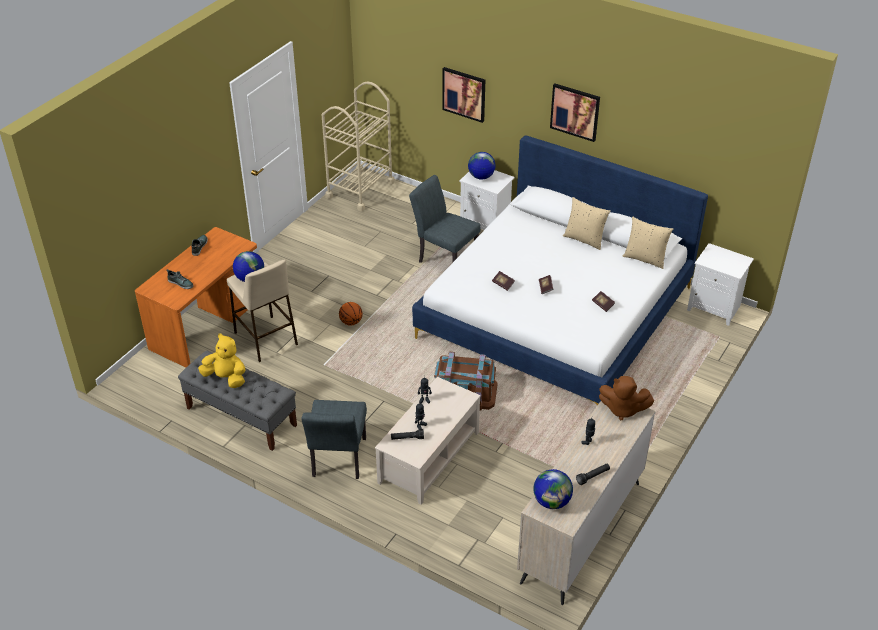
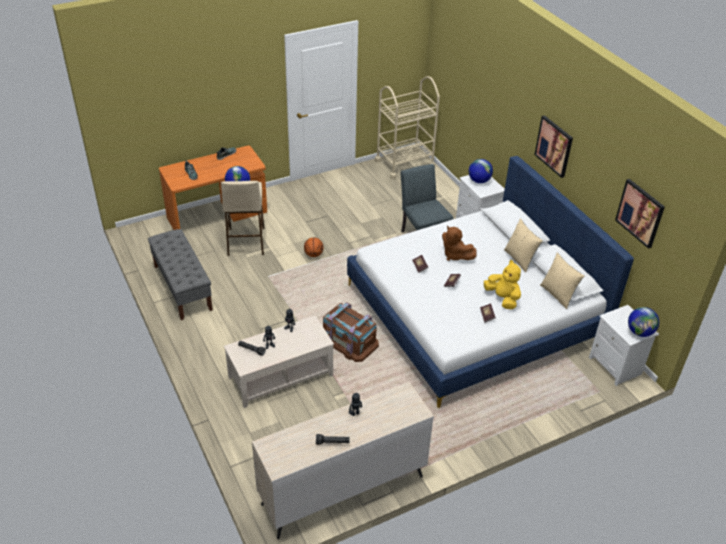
camera: 30 degrees right, 0 degrees up
yellow plush toy [198,334,245,388] -> yellow plush toy moved to [484,260,521,309]
grey chair [301,400,367,479] -> none
picture [442,67,485,123] -> picture moved to [615,179,665,249]
globe [533,469,573,509] -> globe moved to [628,307,659,337]
brown plush toy [599,376,654,421] -> brown plush toy moved to [442,225,477,261]

